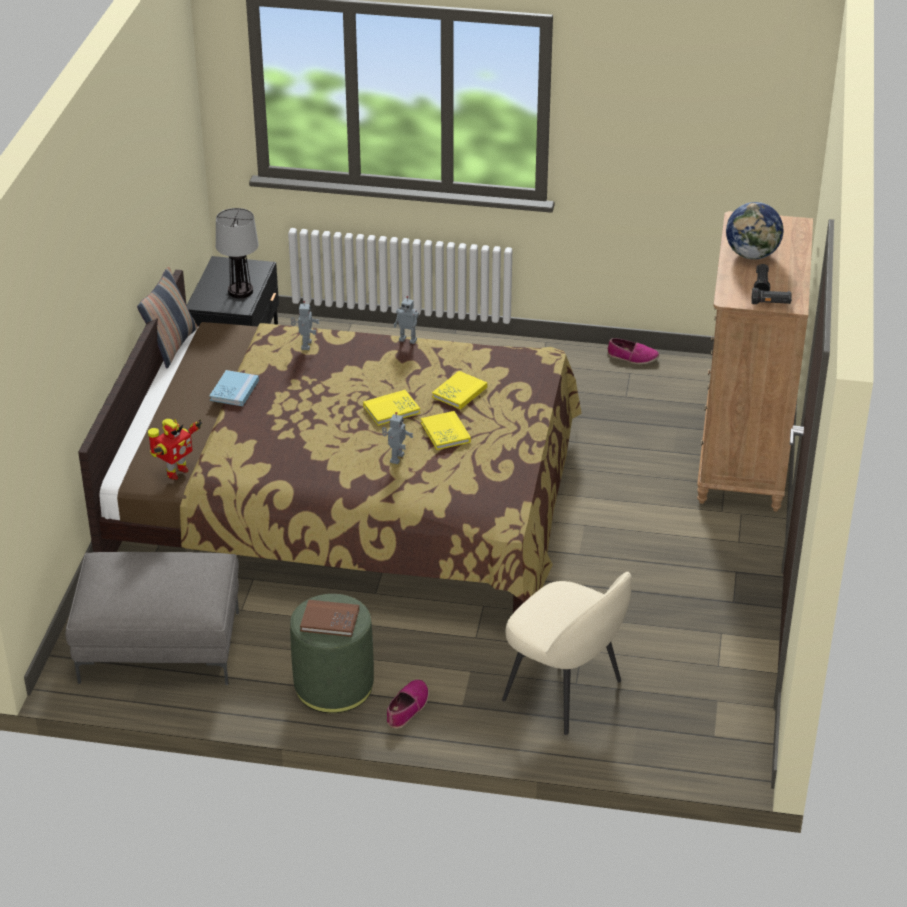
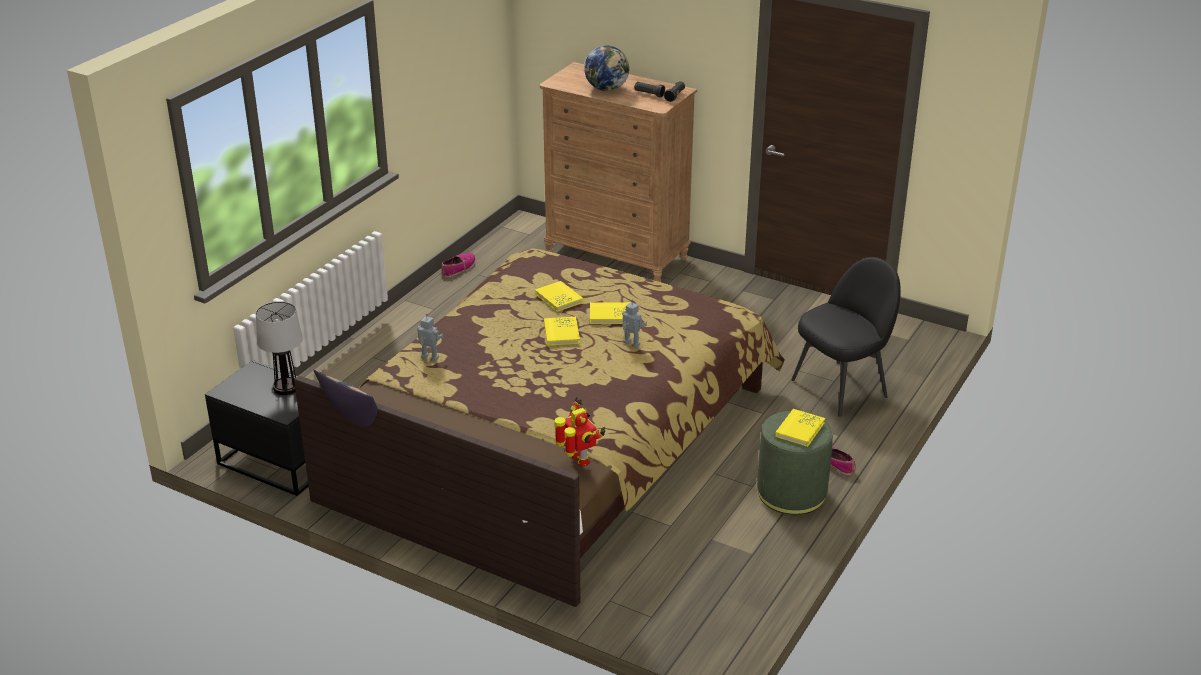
camera: 70 degrees left, 5 degrees down
grey ottoman [65,552,239,685] -> none
blue book [209,370,259,406] -> none
brown book [300,600,359,637] -> yellow book [775,409,825,447]
toy robot [394,296,419,344] -> none
beige chair [502,571,632,735] -> black chair [791,257,901,417]

